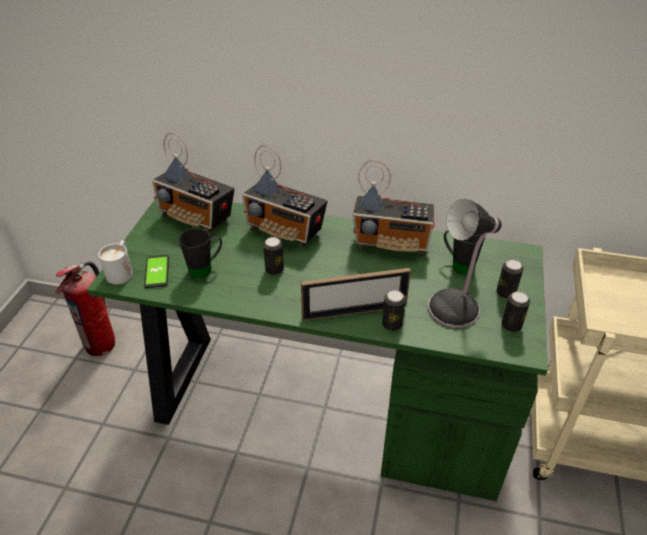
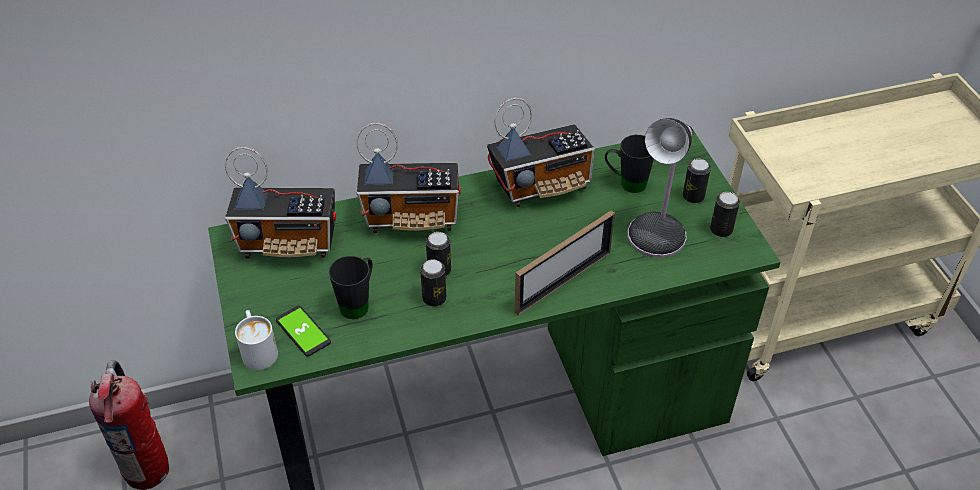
camera: 30 degrees left, 5 degrees up
can [382,290,406,331] -> can moved to [420,259,446,306]

